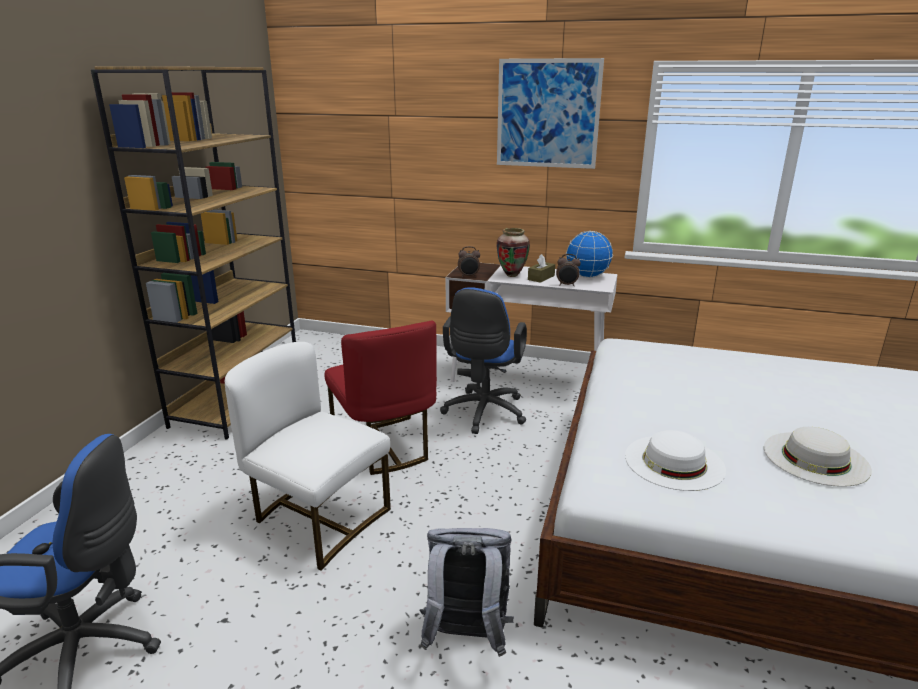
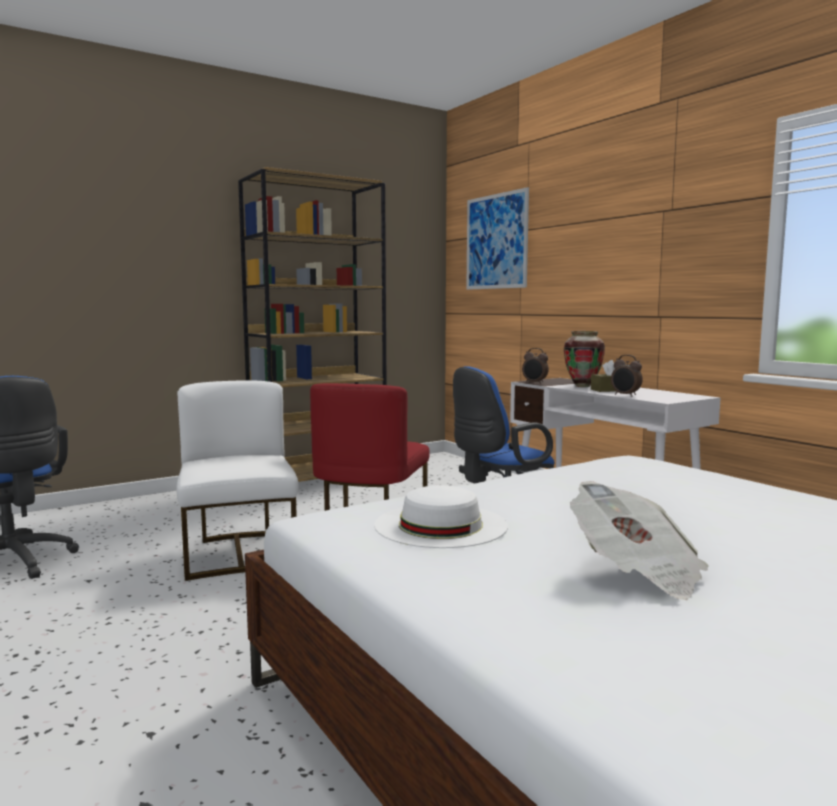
camera: 40 degrees right, 15 degrees down
grey backpack [420,528,514,657] -> none
picture [497,58,604,169] -> picture moved to [466,187,529,290]
globe [566,231,613,278] -> none
white hat [764,427,872,487] -> newspaper [570,481,708,600]

